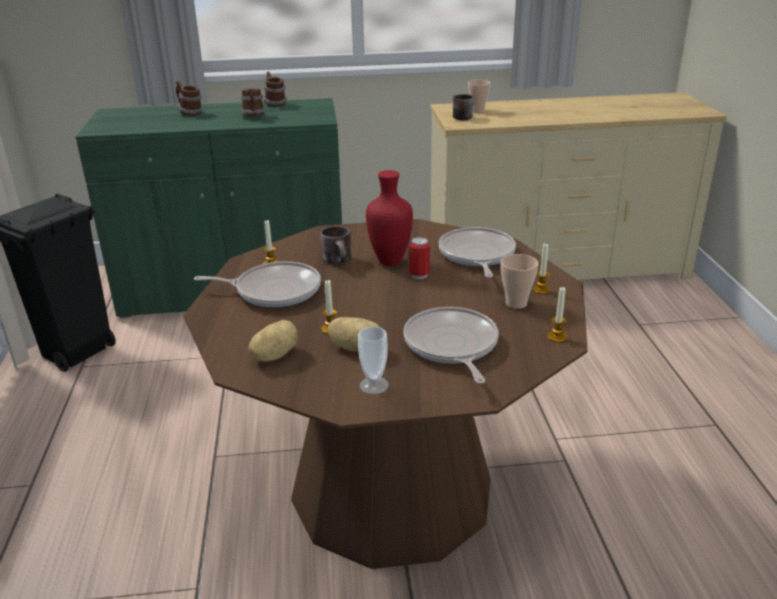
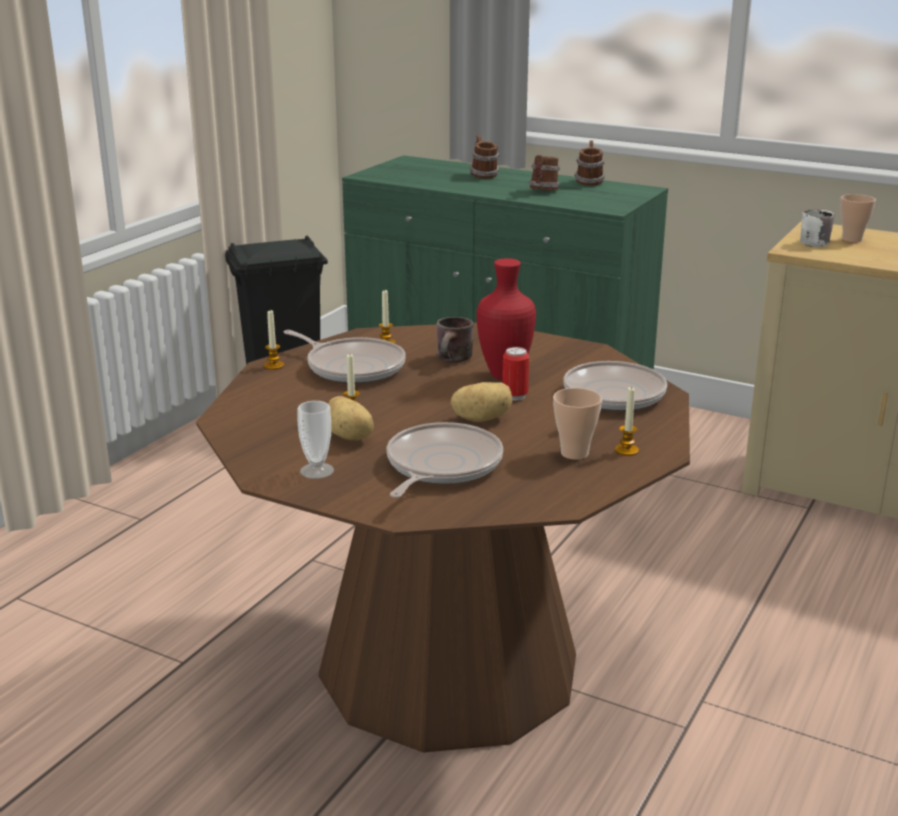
camera: 35 degrees right, 5 degrees down
potato [248,320,298,362] -> potato moved to [450,382,512,422]
brown mug [453,94,474,120] -> white mug [800,209,835,247]
candle [547,287,567,343] -> candle moved to [264,310,284,370]

